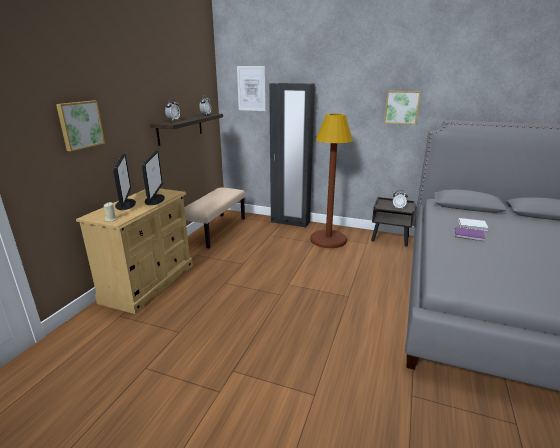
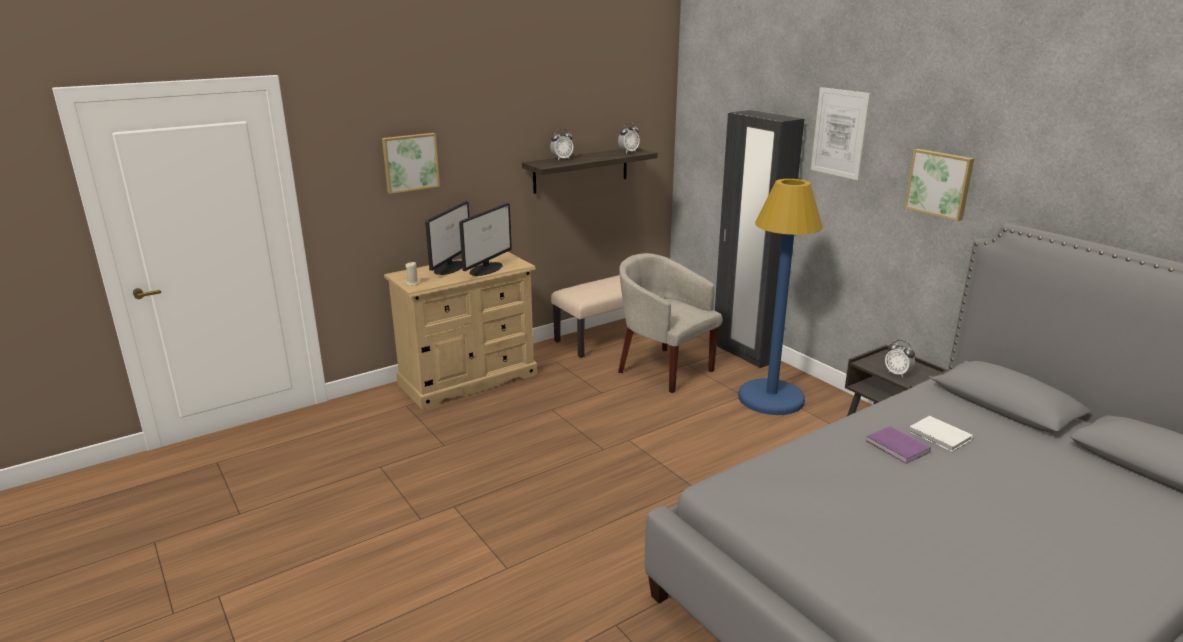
camera: 35 degrees right, 0 degrees up
picture [237,66,266,111] -> picture moved to [811,87,871,180]
brown floor lamp [310,113,353,248] -> blue floor lamp [738,179,823,415]
none -> beige armchair [618,253,722,393]

